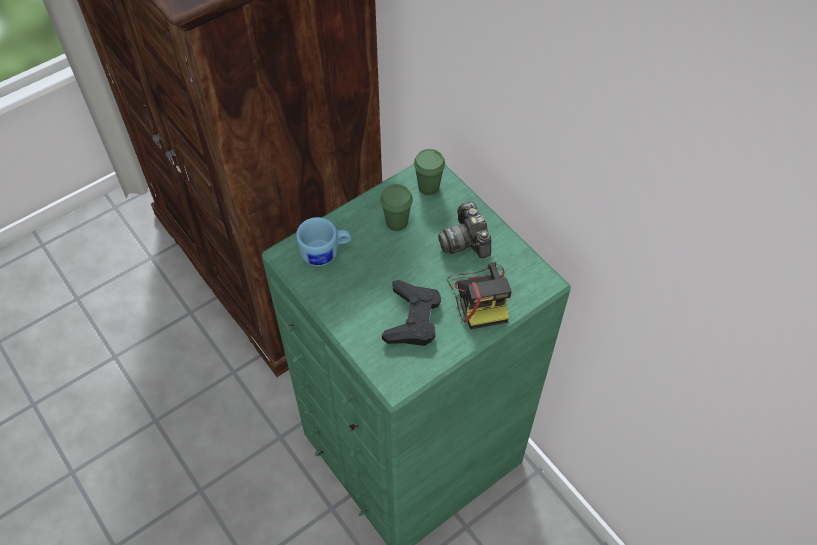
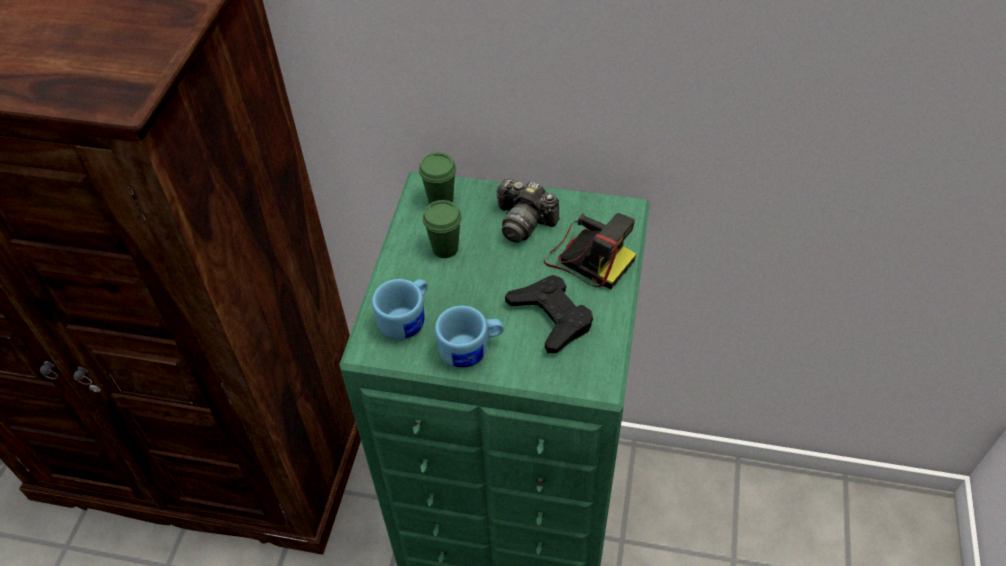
camera: 40 degrees left, 5 degrees down
none -> blue mug [435,306,504,369]

